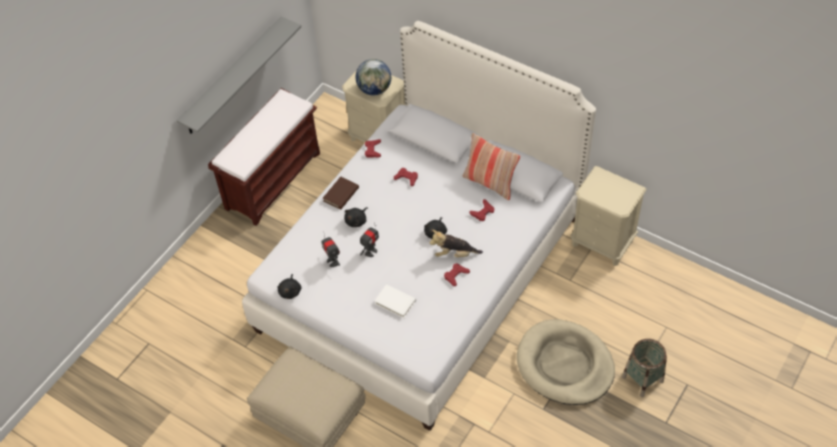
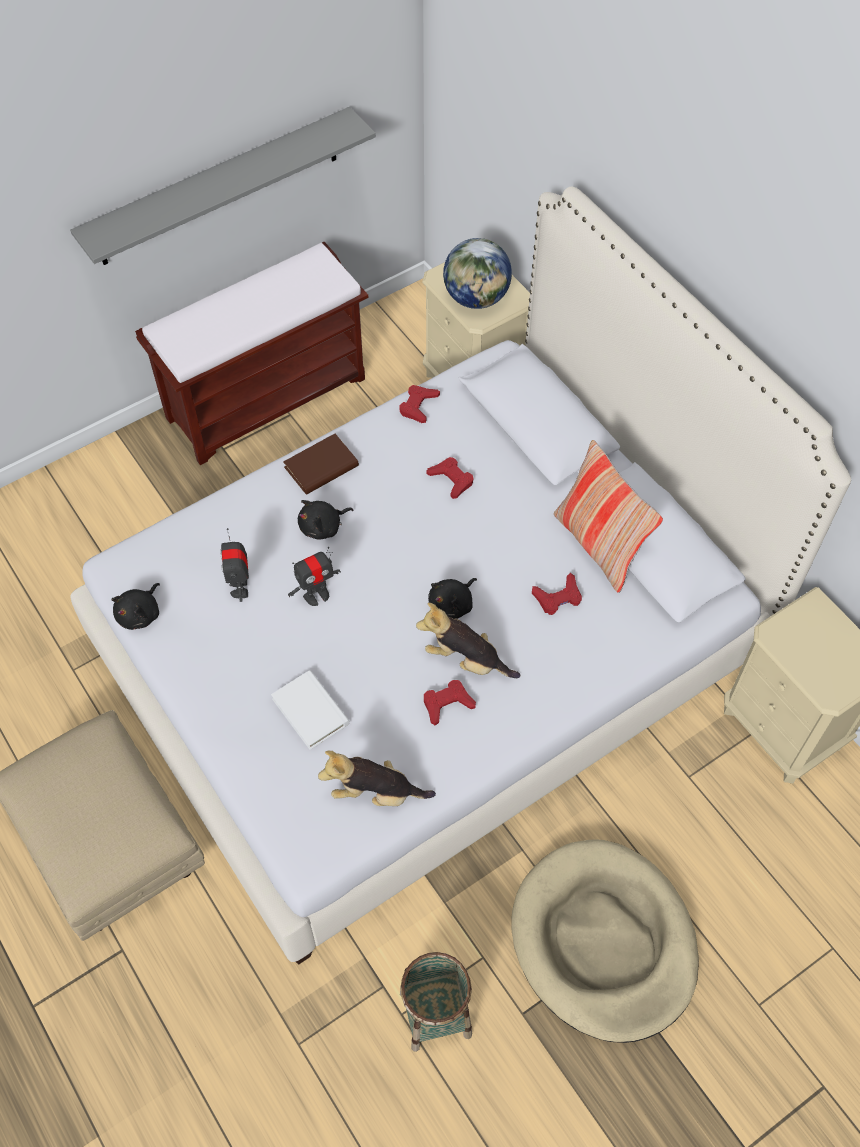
camera: 20 degrees right, 5 degrees up
basket [622,339,667,397] -> basket moved to [400,952,472,1052]
none -> plush toy [318,750,436,806]

